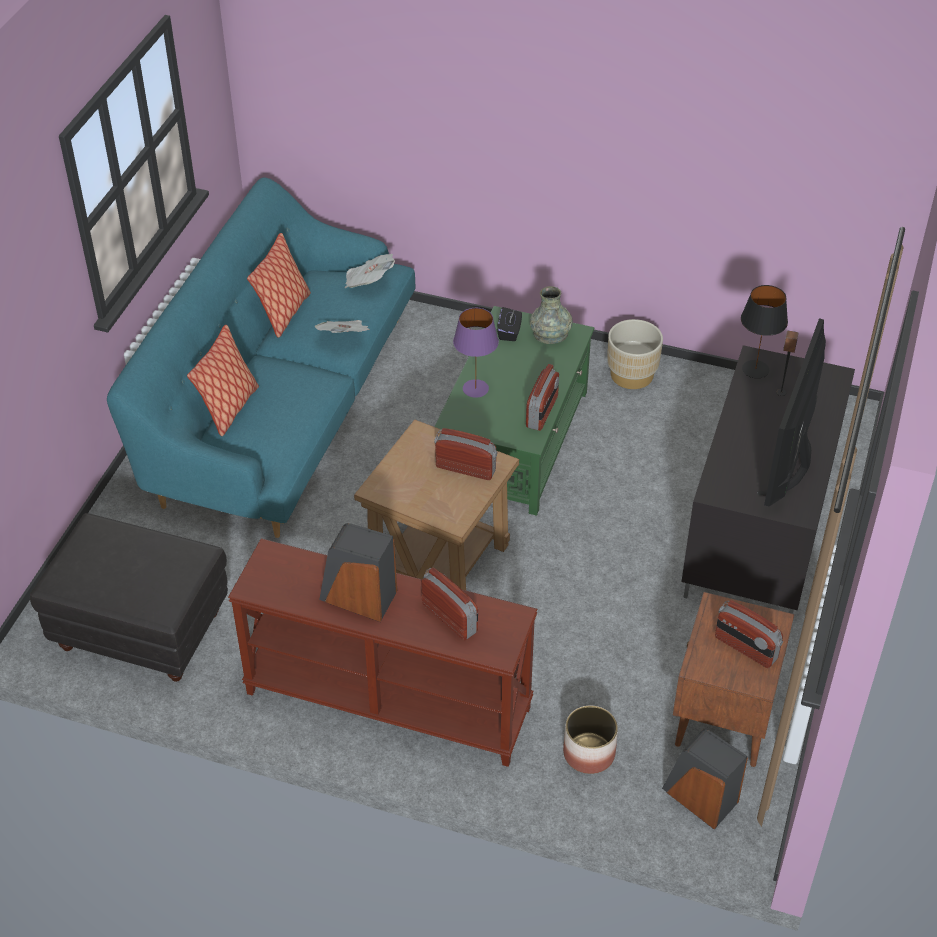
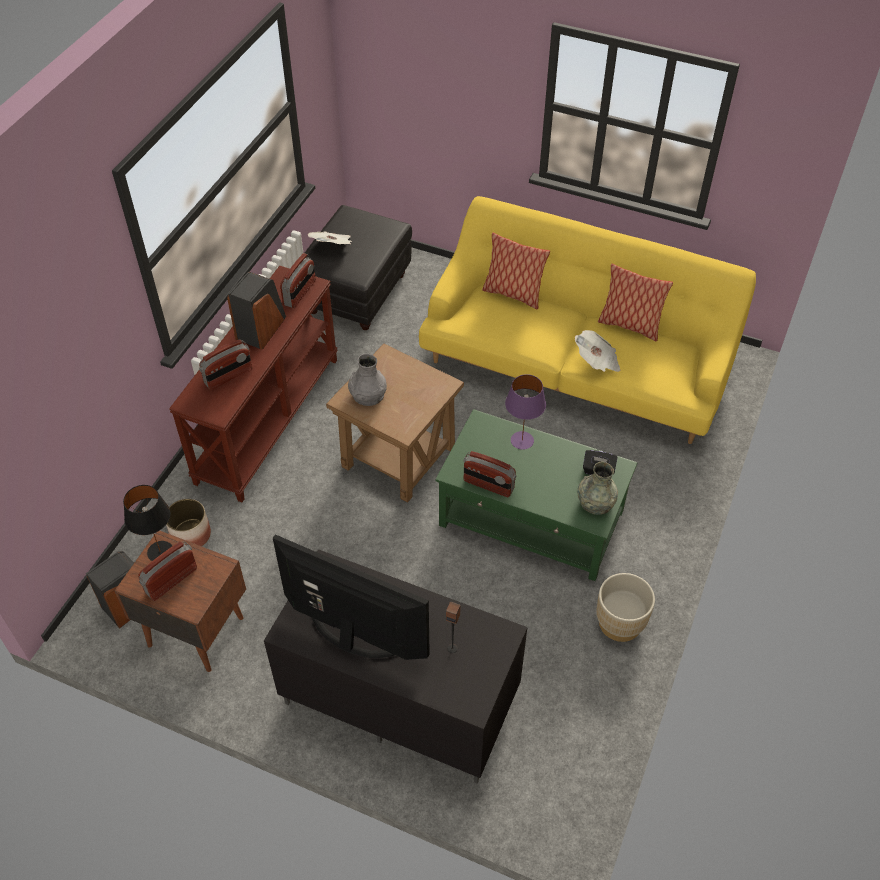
camera: 95 degrees right, 5 degrees up
turquoise sofa [107,177,415,538] -> yellow sofa [419,196,756,444]
newspaper [345,254,395,288] -> newspaper moved to [308,231,352,244]
radio [434,428,497,480] -> radio moved to [280,253,316,308]
black table lamp [741,285,788,379] -> black table lamp moved to [123,485,172,561]
none -> grey vase [348,354,387,406]

